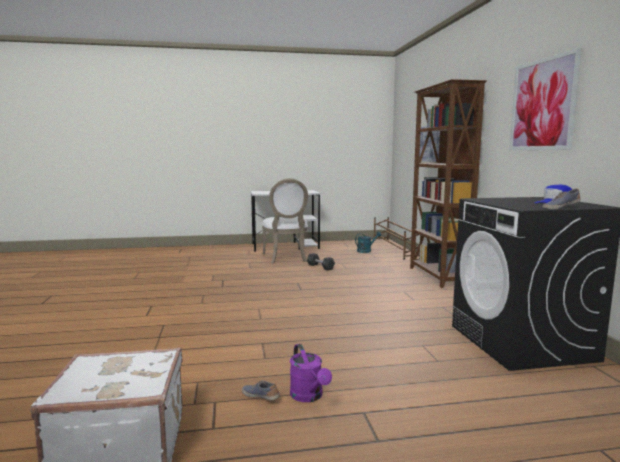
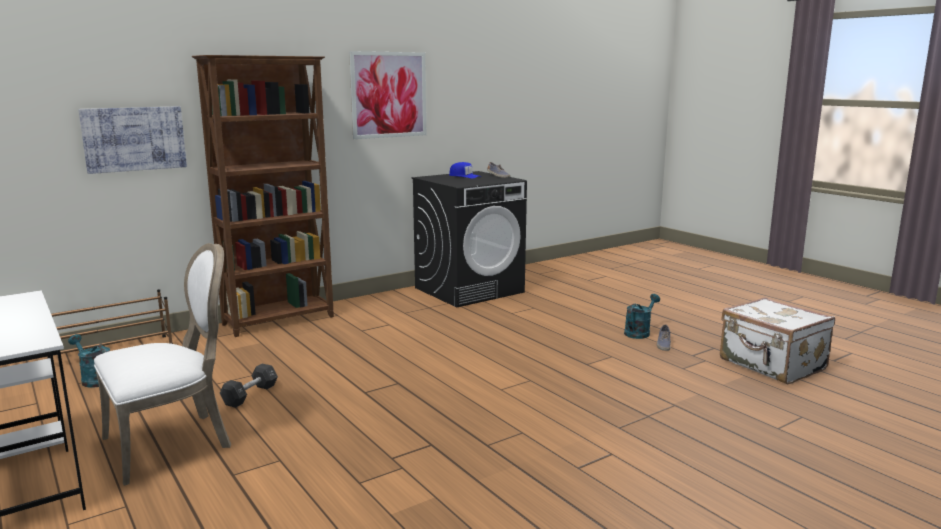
camera: 115 degrees left, 5 degrees up
purple watering can [290,344,332,402] -> turquoise watering can [624,294,660,339]

